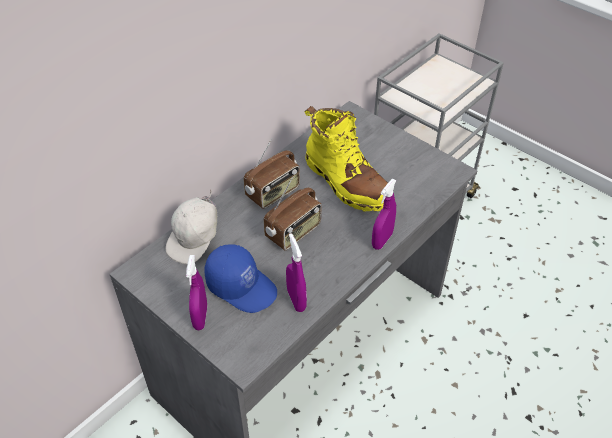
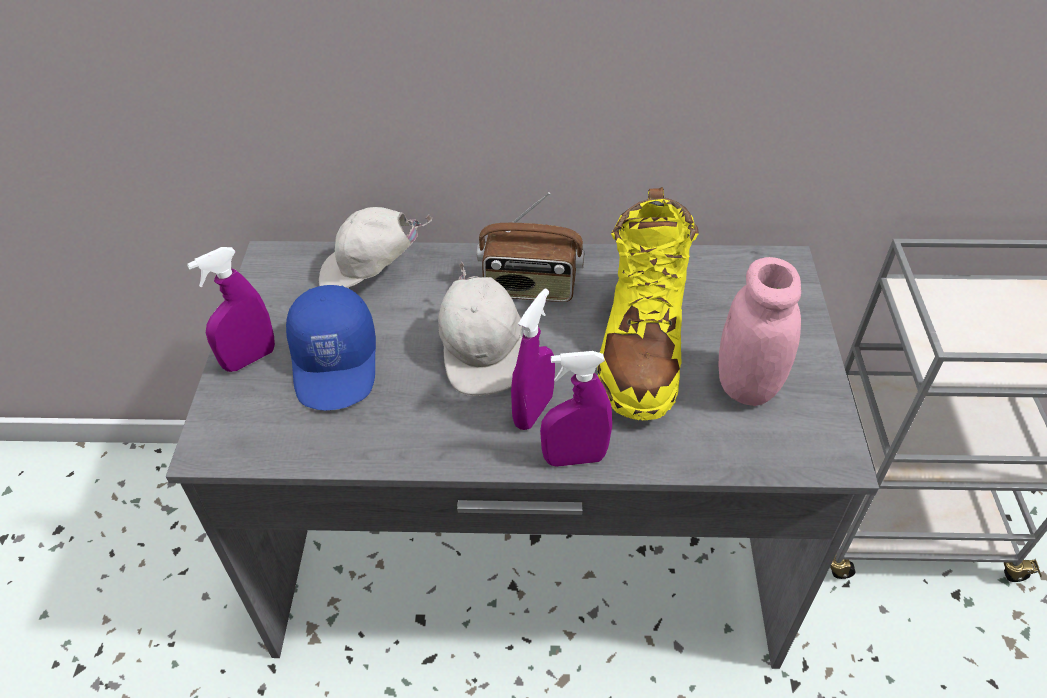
camera: 50 degrees right, 0 degrees up
radio [264,176,321,250] -> white cap [438,261,522,396]
purple spray bottle [286,233,307,312] -> purple spray bottle moved to [511,288,555,430]
none -> pink jar [718,257,801,406]

